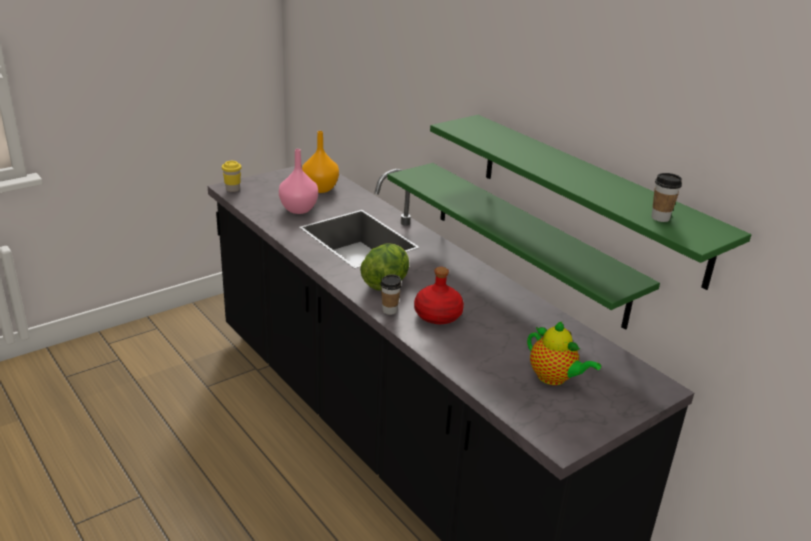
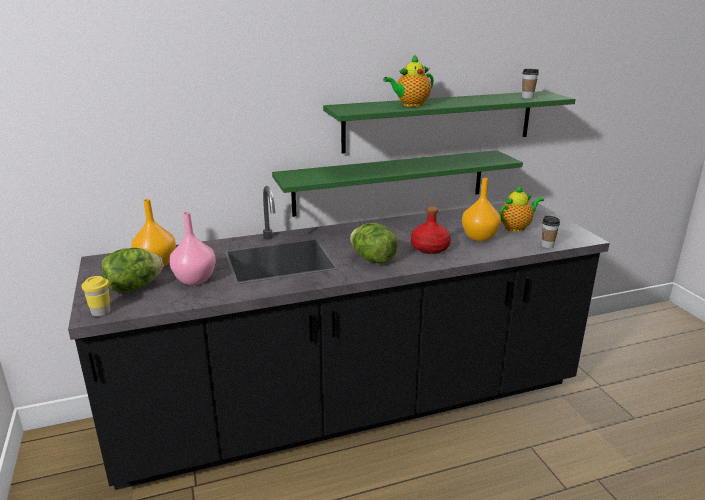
camera: 70 degrees left, 5 degrees down
cup [380,274,401,315] -> cup moved to [542,215,560,248]
none -> lettuce [102,248,164,292]
none -> teapot [383,55,434,107]
none -> orange vase [462,178,501,241]

